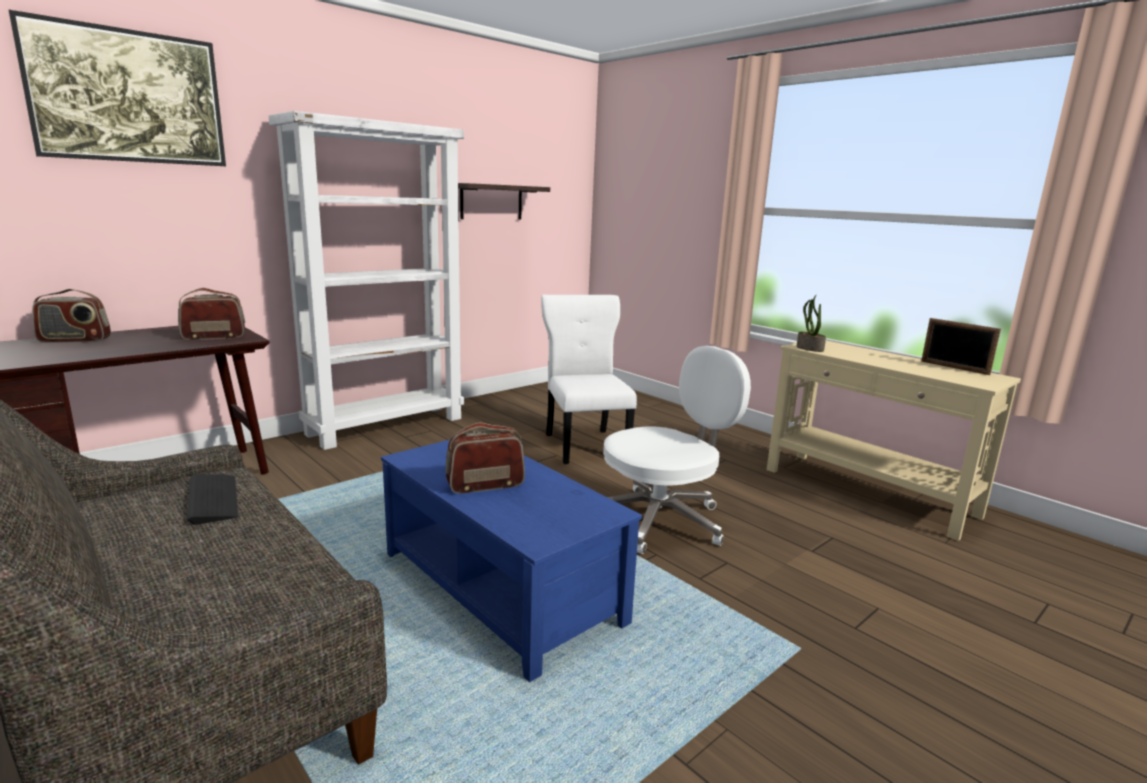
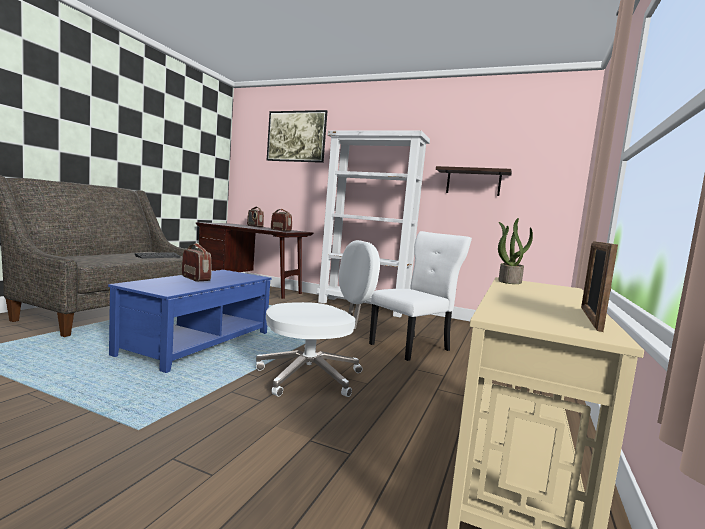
camera: 65 degrees right, 10 degrees down
white office chair [603,346,751,554] -> white office chair turned 60 degrees counterclockwise [256,240,380,397]

